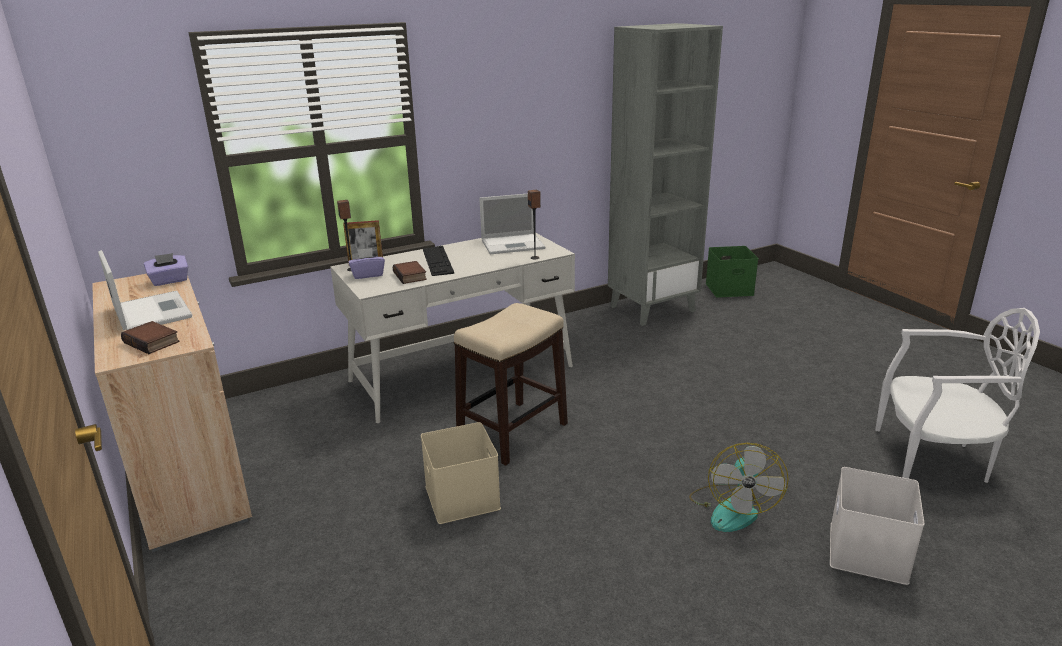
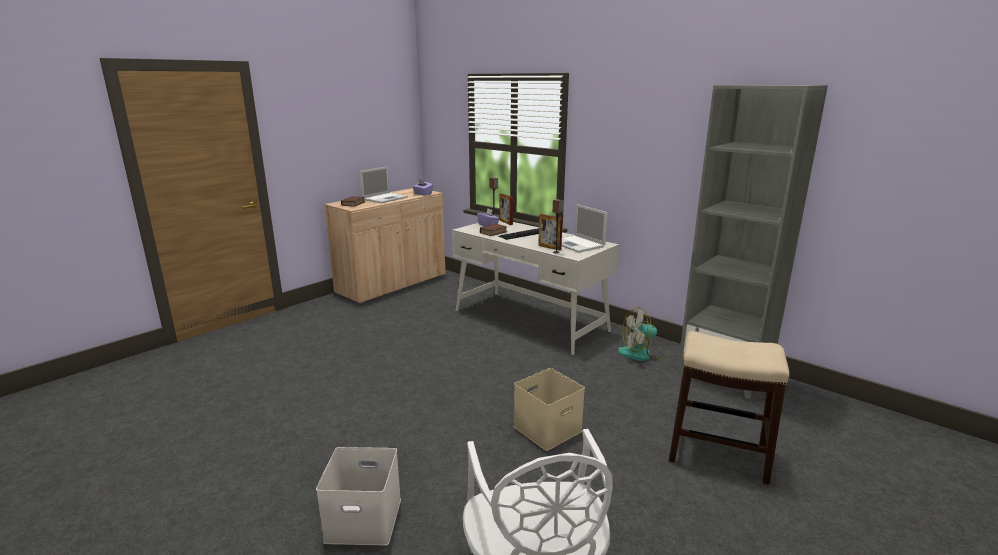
camera: 70 degrees right, 5 degrees down
beige storage box [421,422,501,524] -> beige storage box moved to [514,368,585,451]
stool [454,303,568,466] -> stool moved to [669,331,789,485]
fan [689,443,789,532] -> fan moved to [618,307,666,361]
green storage box [706,246,759,297] -> none
none -> picture frame [538,214,563,251]

